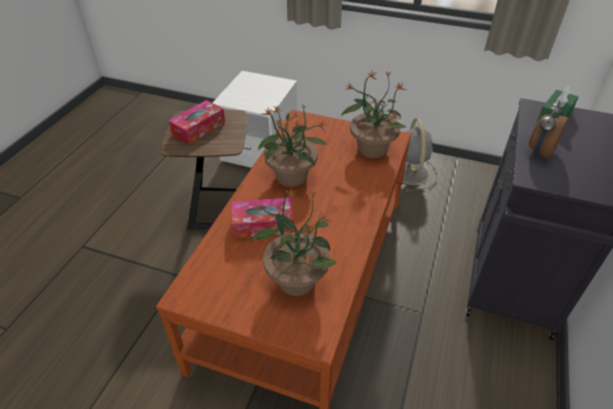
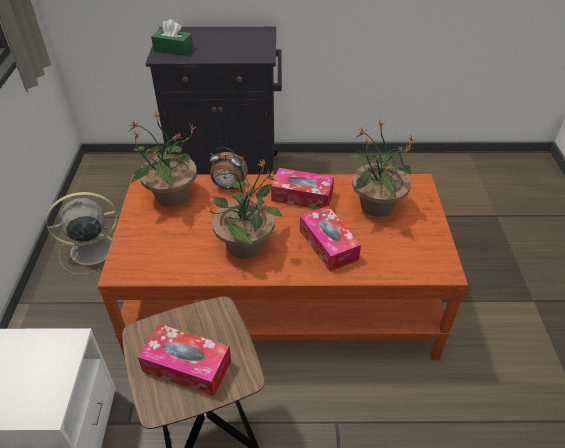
camera: 110 degrees left, 0 degrees up
alarm clock [529,100,568,159] -> alarm clock moved to [209,147,248,190]
none -> tissue box [271,168,334,209]

